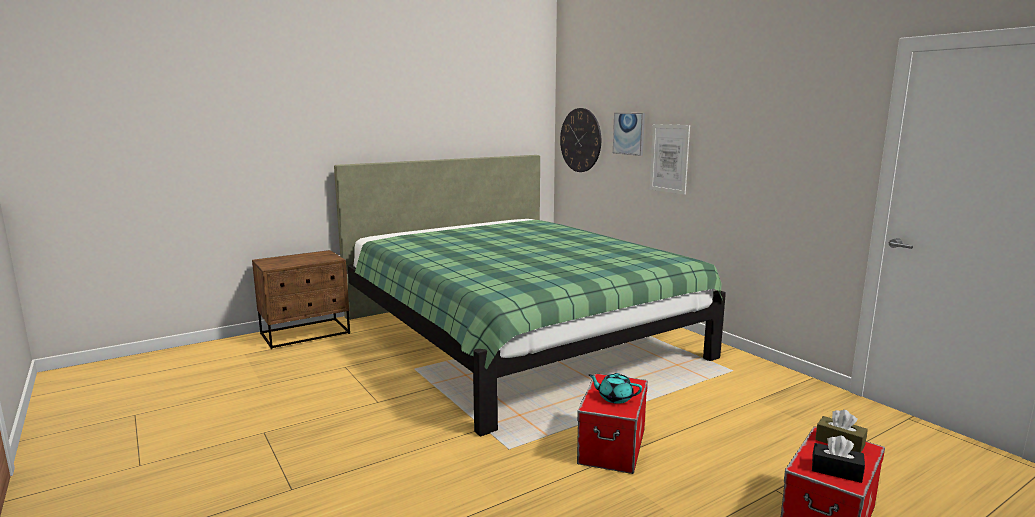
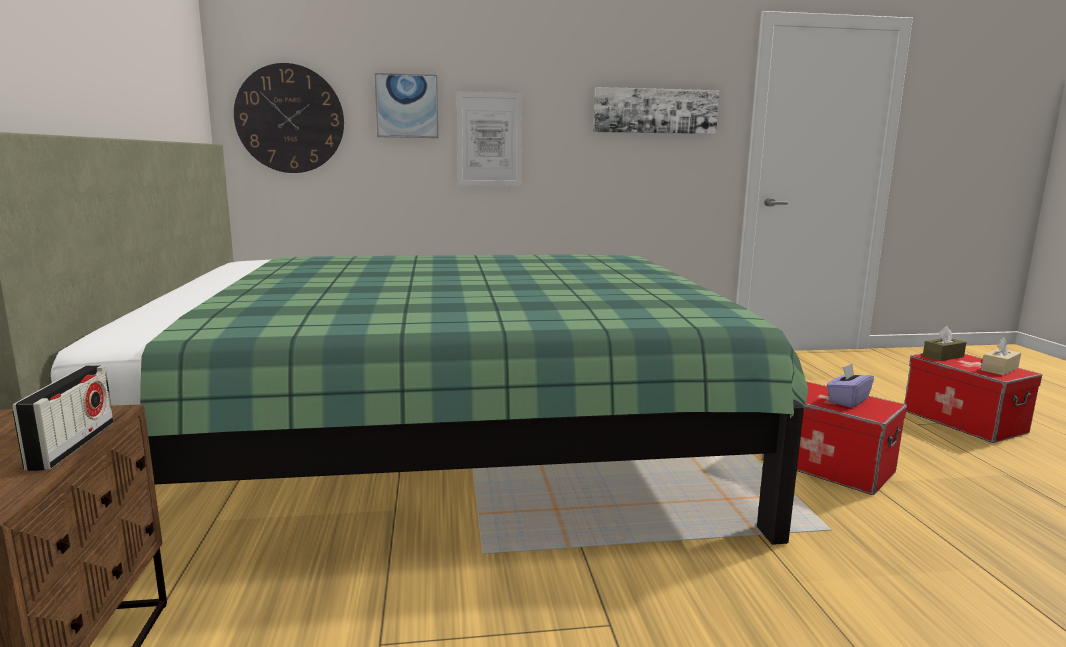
camera: 65 degrees left, 0 degrees up
turquoise teapot [589,373,642,404] -> purple tissue box [827,364,874,408]
black tissue box [812,436,865,483] -> beige tissue box [981,338,1021,375]
none -> radio [13,365,114,471]
none -> picture [593,87,719,134]

